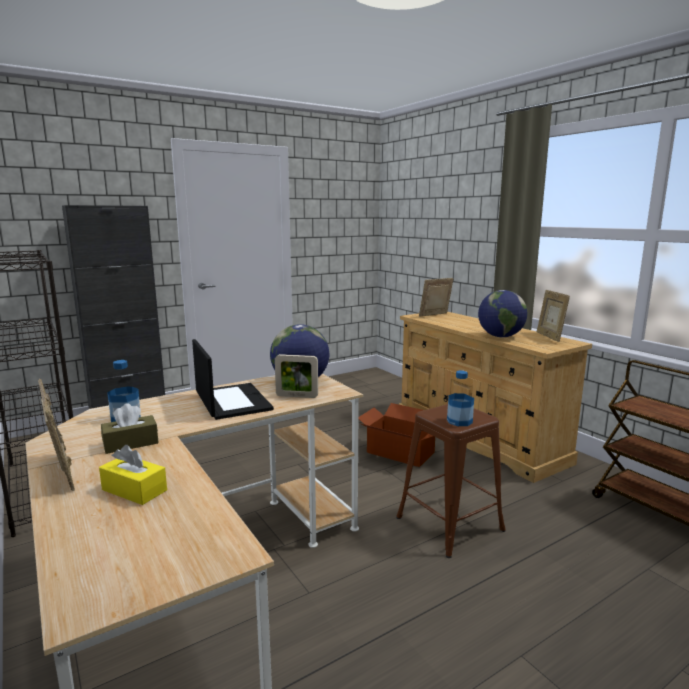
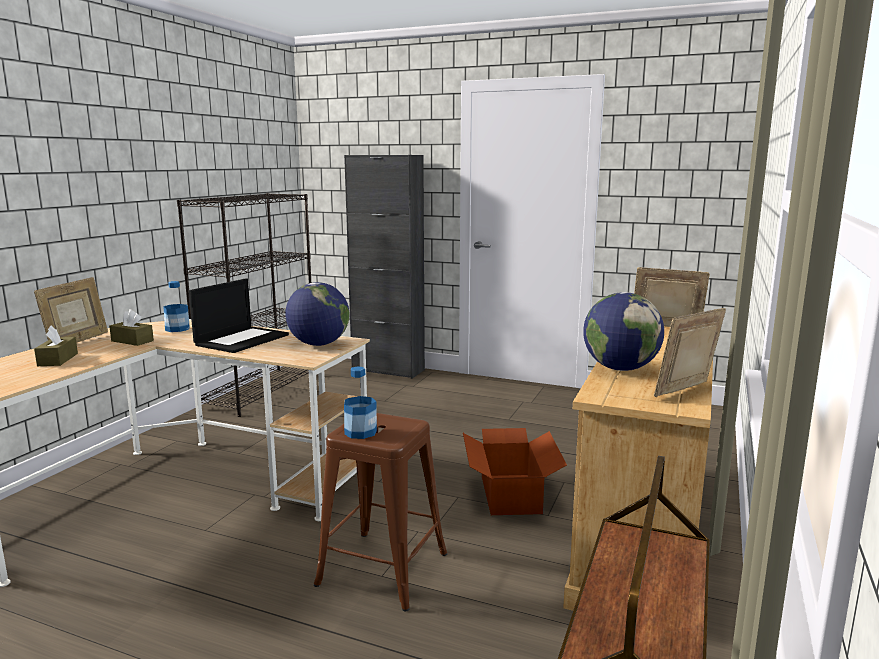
camera: 55 degrees right, 0 degrees up
yellow tissue box [99,445,167,505] -> brown tissue box [34,325,78,366]
picture frame [275,354,318,398] -> none

